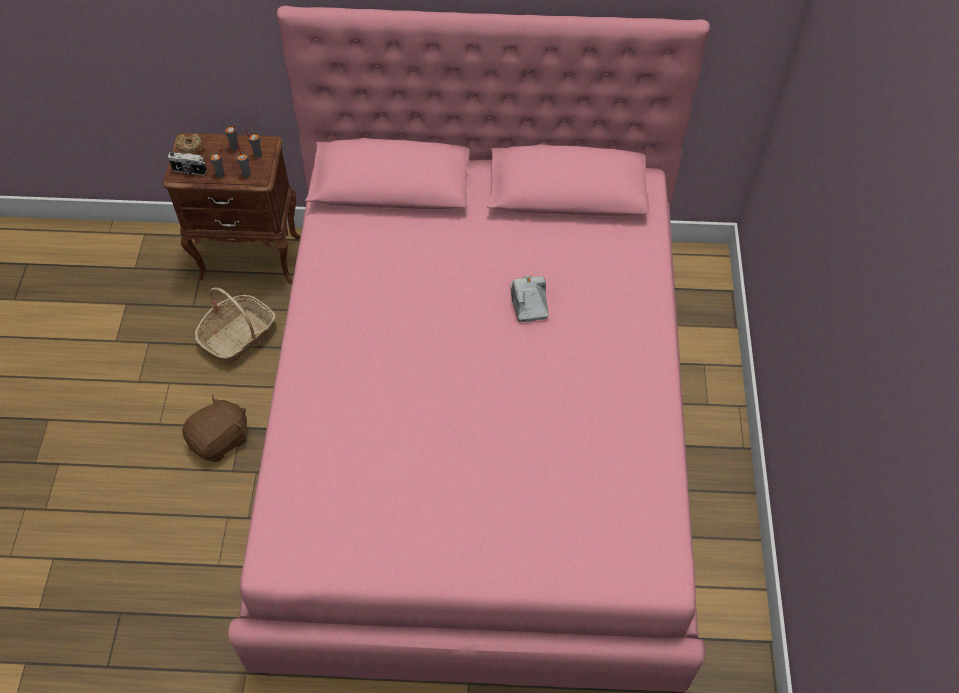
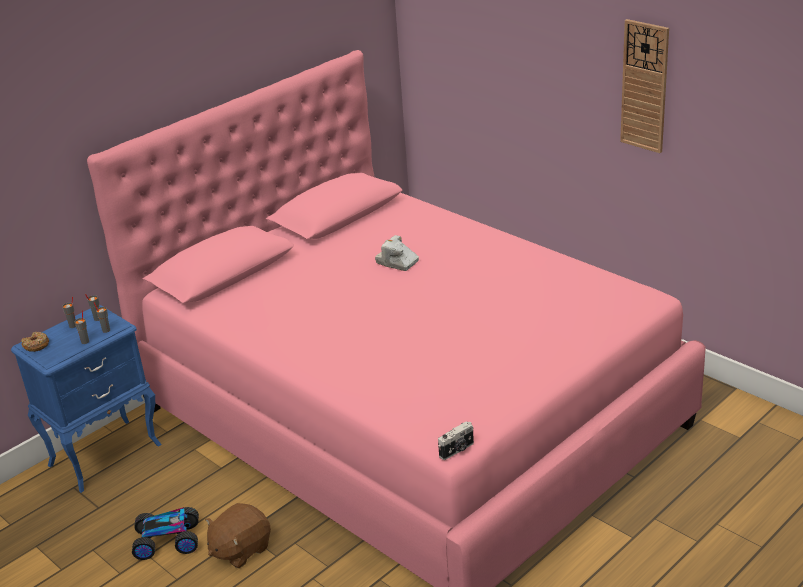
camera: 45 degrees left, 25 degrees down
brown nightstand [163,133,301,284] -> blue nightstand [11,305,162,493]
camera [168,152,207,176] -> camera moved to [438,421,474,460]
brown plush toy [182,395,247,462] -> brown plush toy turned 135 degrees counterclockwise [205,503,271,568]
basket [195,287,276,364] -> none
none -> toy car [132,507,199,560]
none -> wall clock [620,19,669,153]

